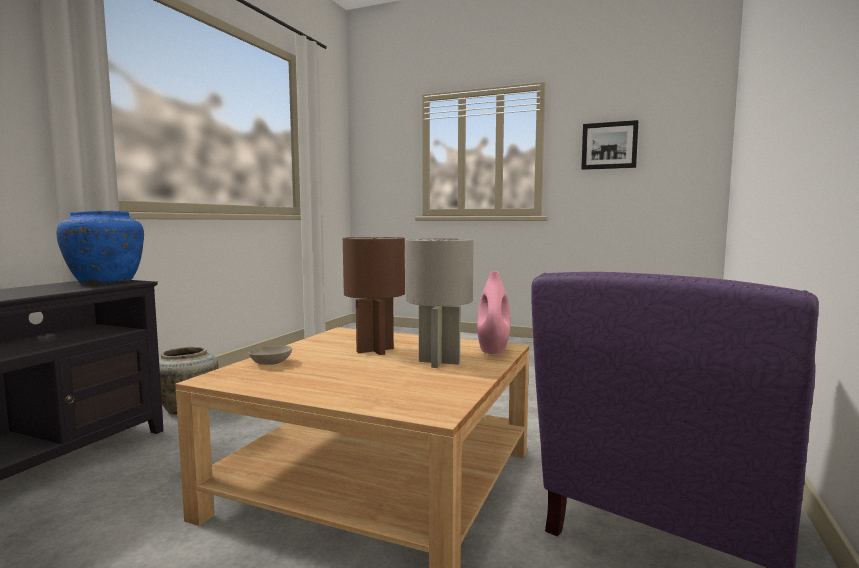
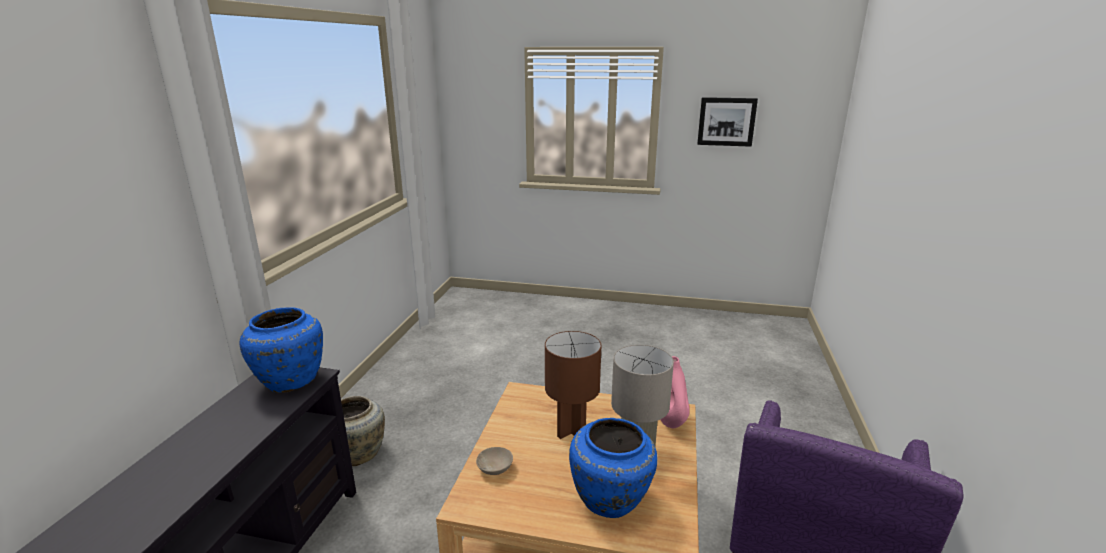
camera: 10 degrees left, 15 degrees up
none -> blue vase [569,418,657,518]

